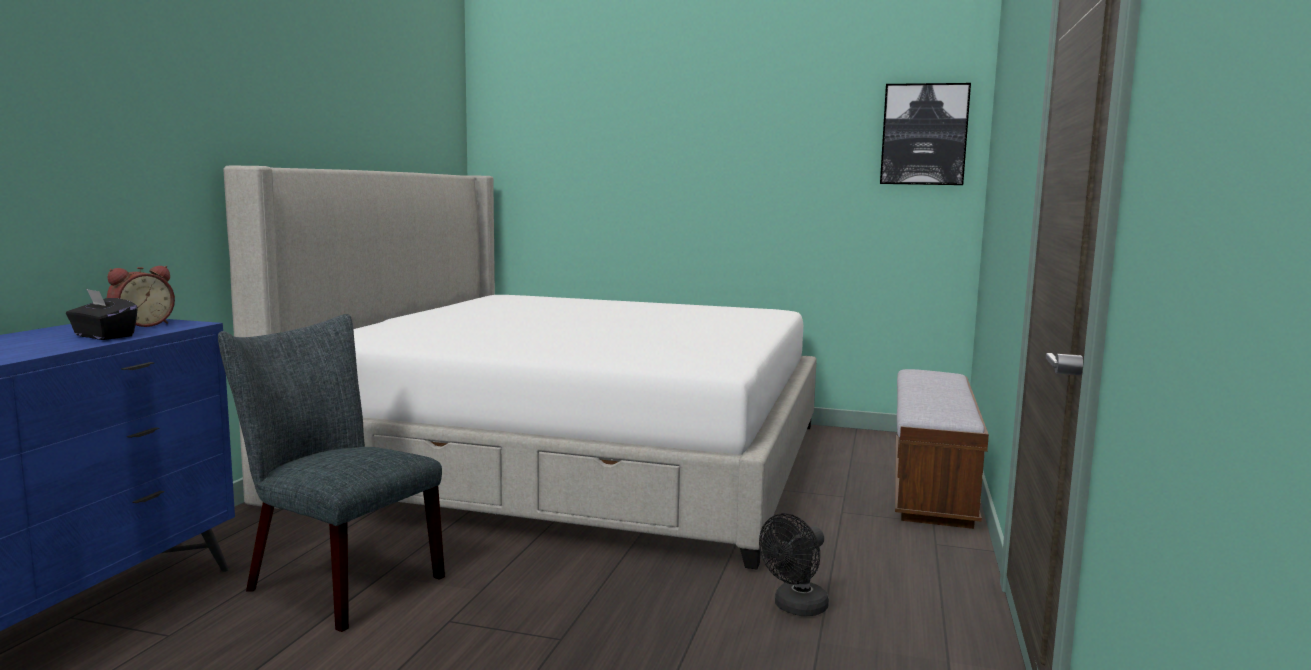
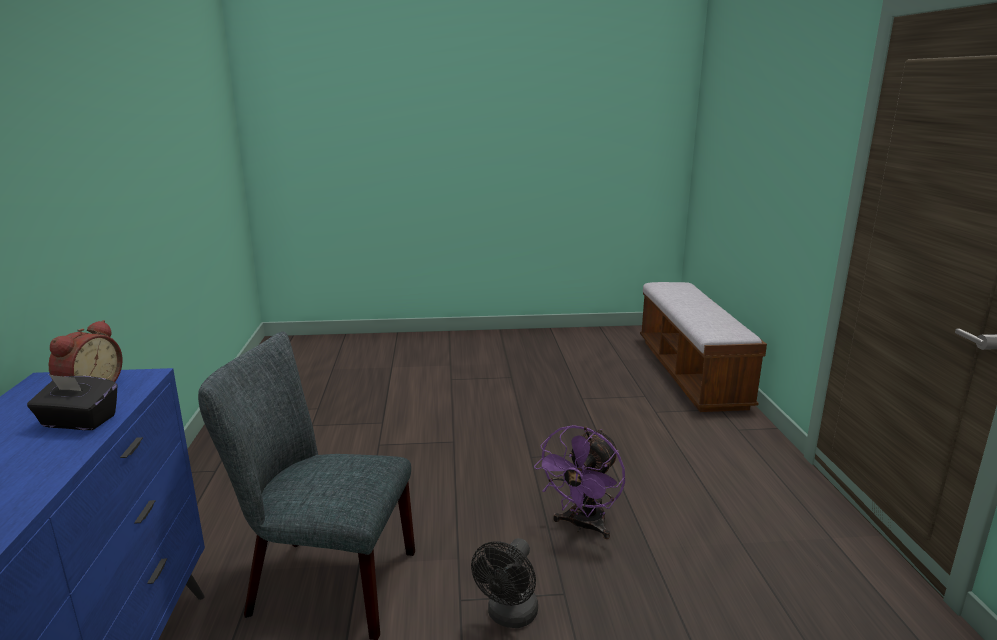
camera: 20 degrees left, 10 degrees up
bed [224,165,817,569] -> none
black fan [759,513,829,616] -> black fan moved to [471,538,538,628]
picture [880,83,971,185] -> none
none -> purple fan [534,425,625,539]

